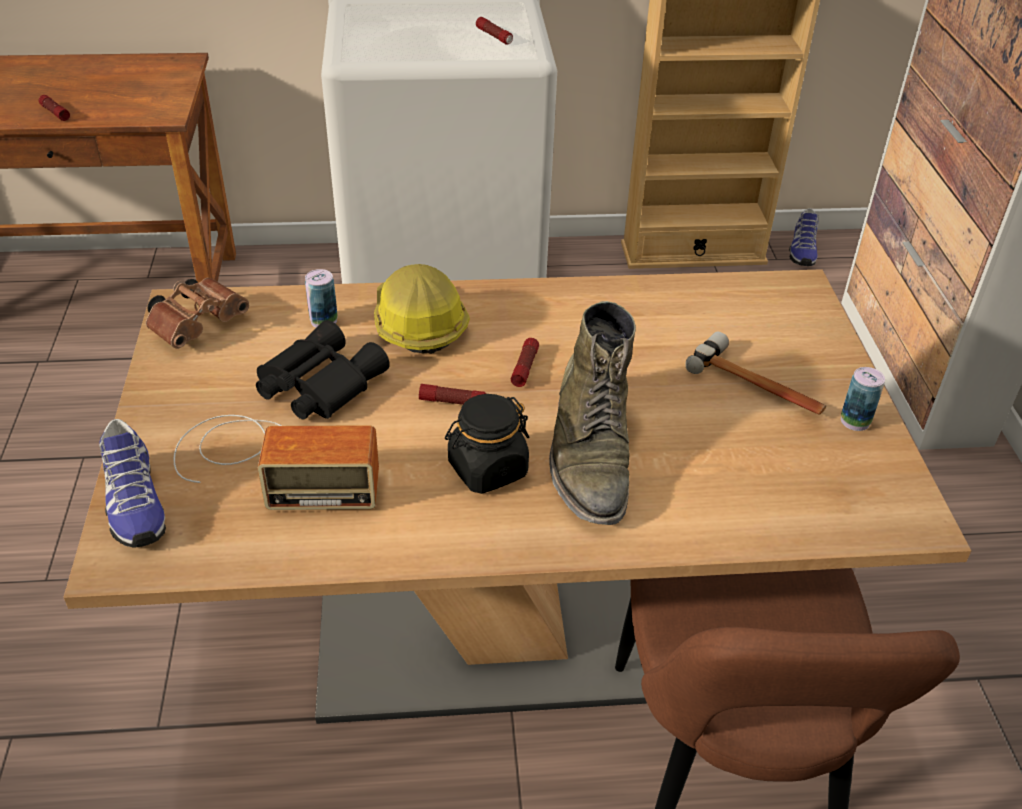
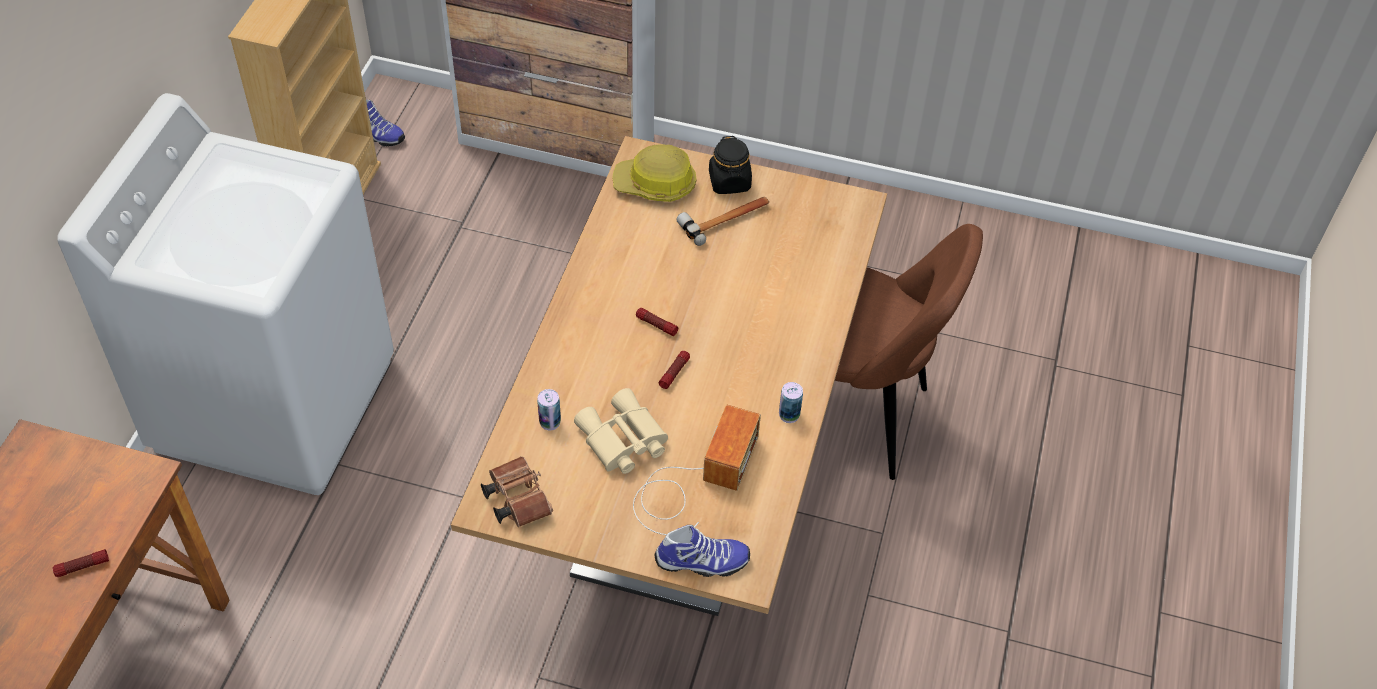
camera: 70 degrees left, 10 degrees up
black binoculars [256,320,390,420] -> beige binoculars [574,388,668,474]
hard hat [374,264,470,354] -> hard hat moved to [612,144,697,202]
black jar [445,394,529,494] -> black jar moved to [709,136,752,194]
flashlight [476,17,513,45] -> none
green boot [549,301,636,525] -> none
can [841,367,885,431] -> can moved to [779,382,803,423]

